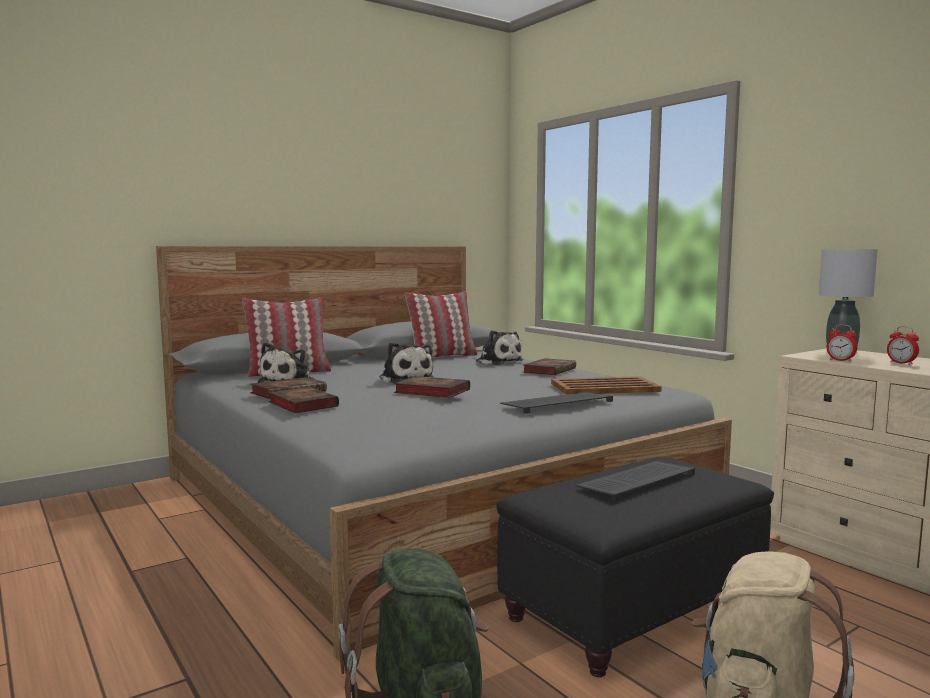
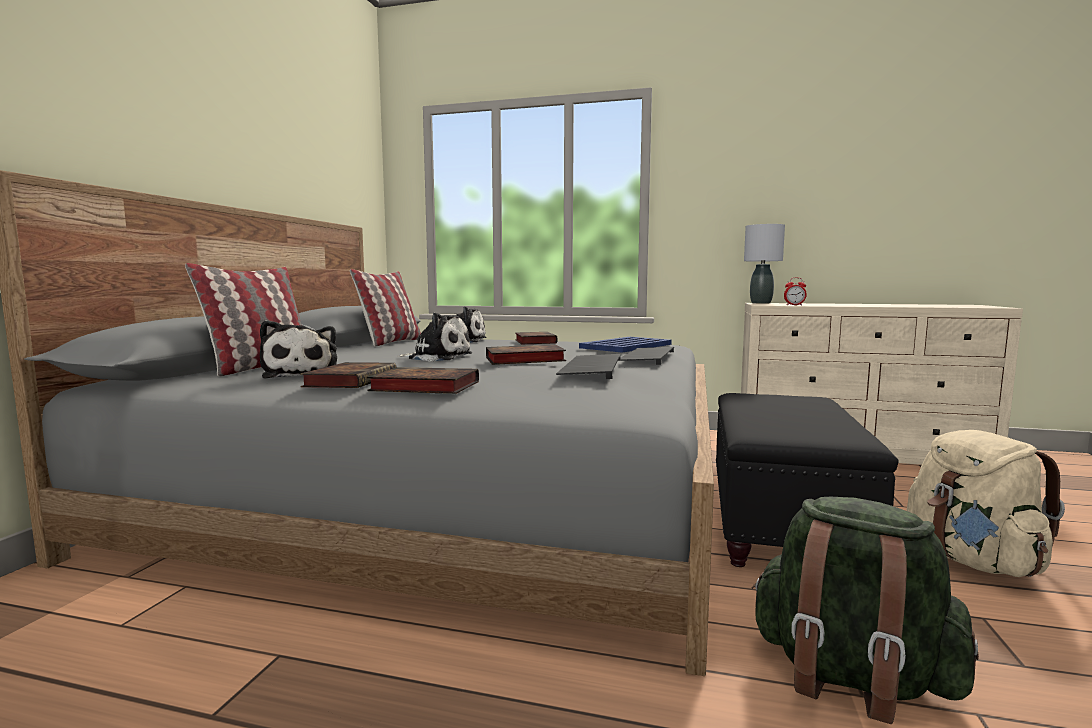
camera: 40 degrees left, 0 degrees up
brown tray [551,376,662,394] -> blue tray [579,337,672,353]
keyboard [576,461,695,502] -> keyboard moved to [556,354,621,379]
alarm clock [887,326,919,365] -> none

